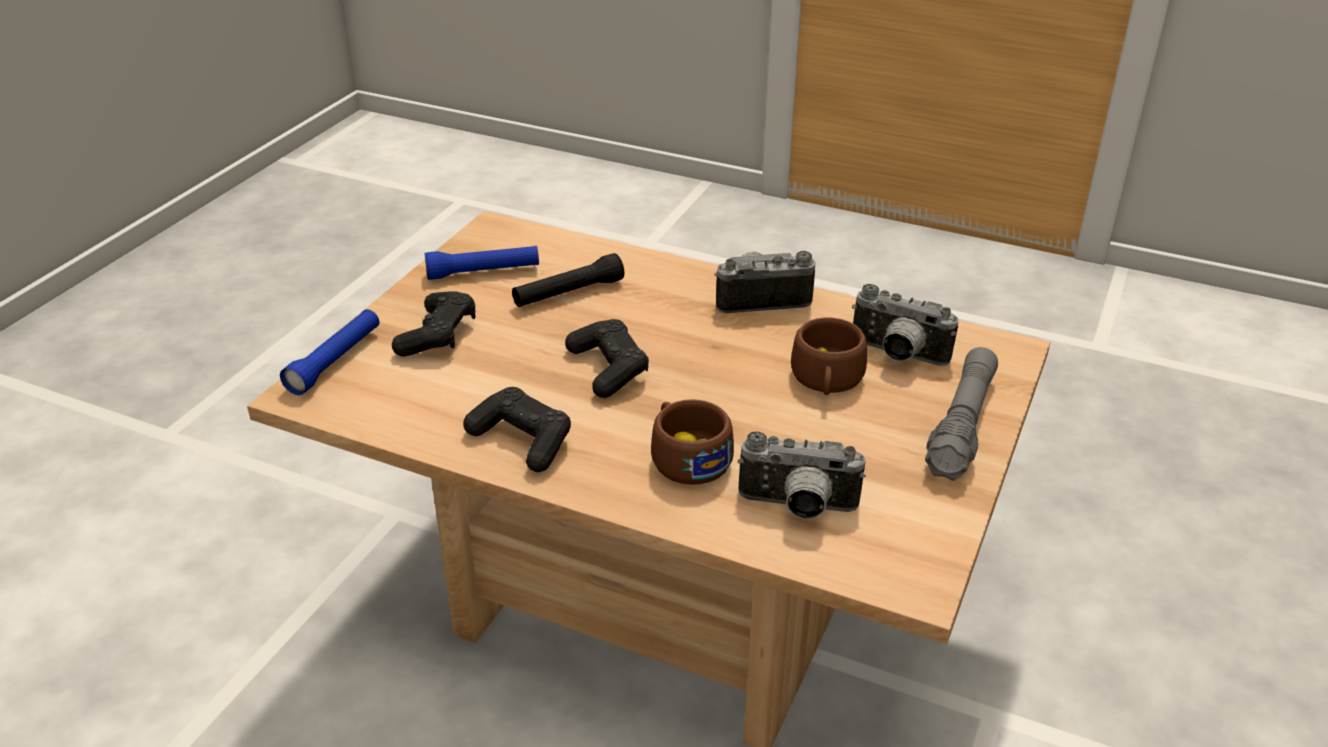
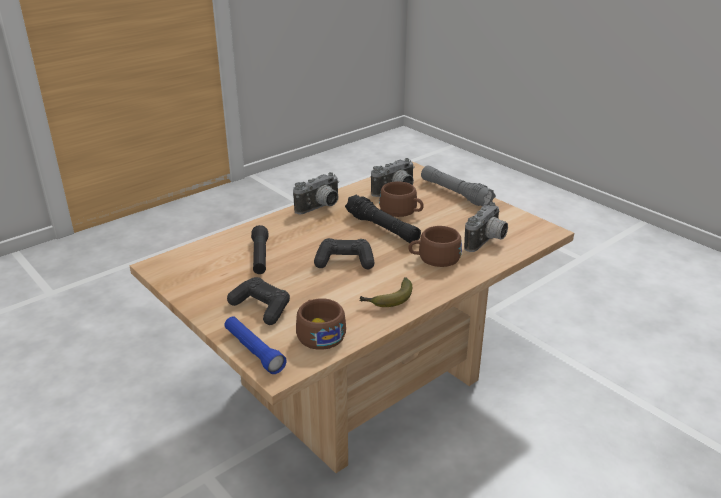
camera: 65 degrees left, 5 degrees down
blue flashlight [425,246,539,280] -> none
black game controller [463,387,571,472] -> banana [360,277,412,307]
camera [714,251,815,313] -> camera turned 150 degrees counterclockwise [293,172,339,214]
none -> brown cup [296,298,346,350]
none -> black flashlight [345,194,421,243]

